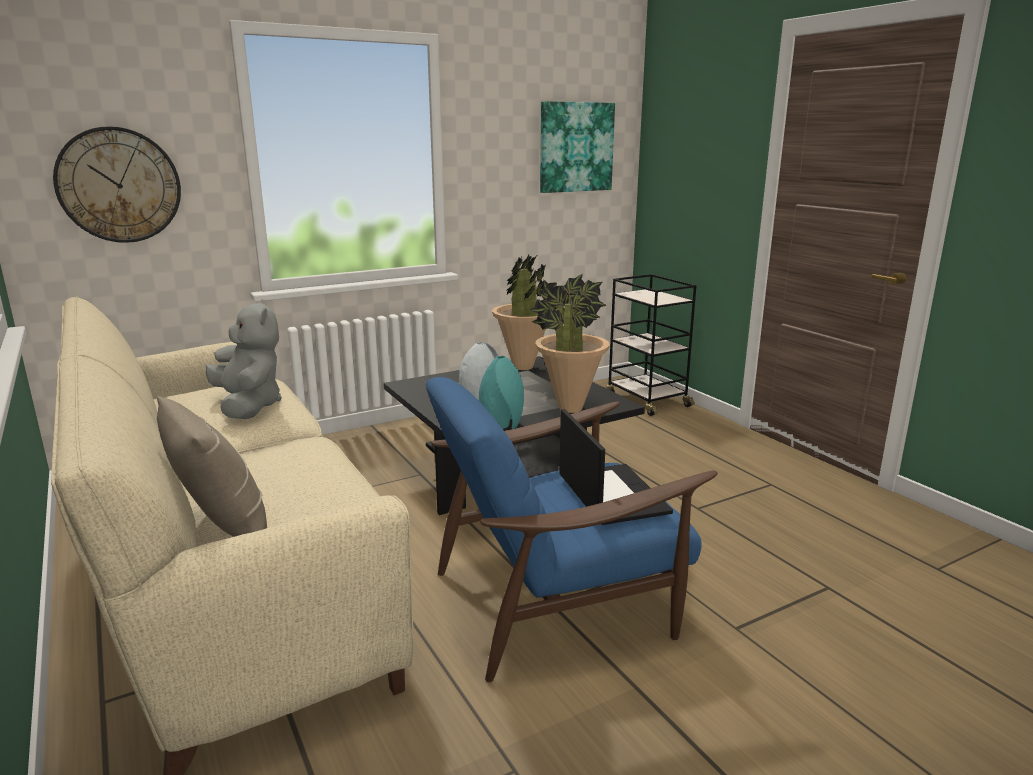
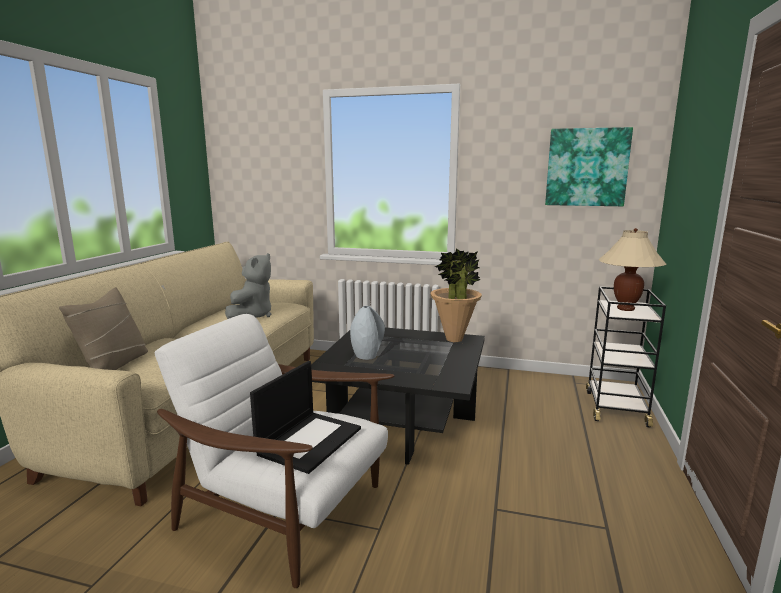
camera: 45 degrees right, 5 degrees down
wall clock [53,126,181,243] -> none
blue armchair [426,377,718,682] -> white armchair [155,314,395,588]
turquoise vase [479,356,524,429] -> none
potted plant [529,273,610,413] -> none
none -> beige table lamp [599,228,666,311]

